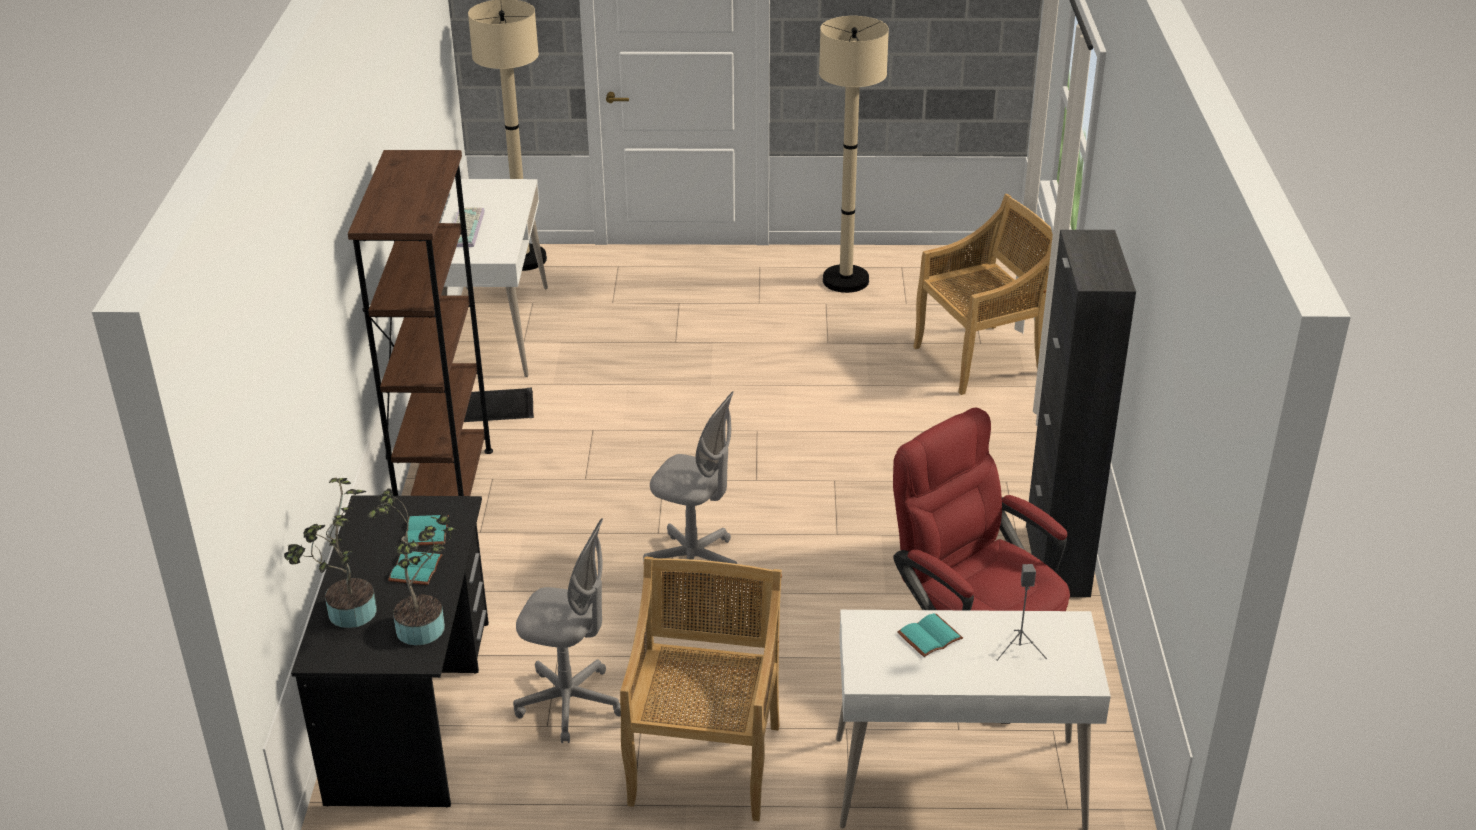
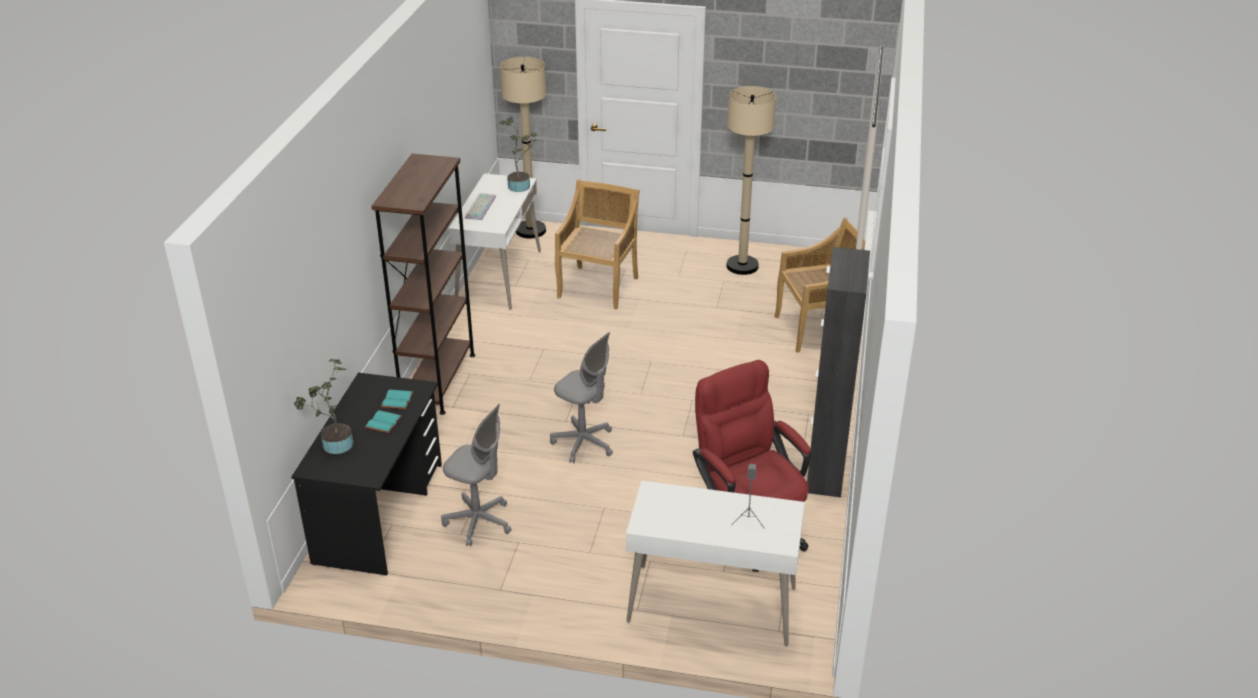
camera: 10 degrees right, 0 degrees up
potted plant [366,488,457,646] -> potted plant moved to [500,117,540,192]
black speaker [464,388,534,422] -> none
beige chair [620,557,782,821] -> beige chair moved to [555,180,639,310]
turquoise book [897,613,963,657] -> none

